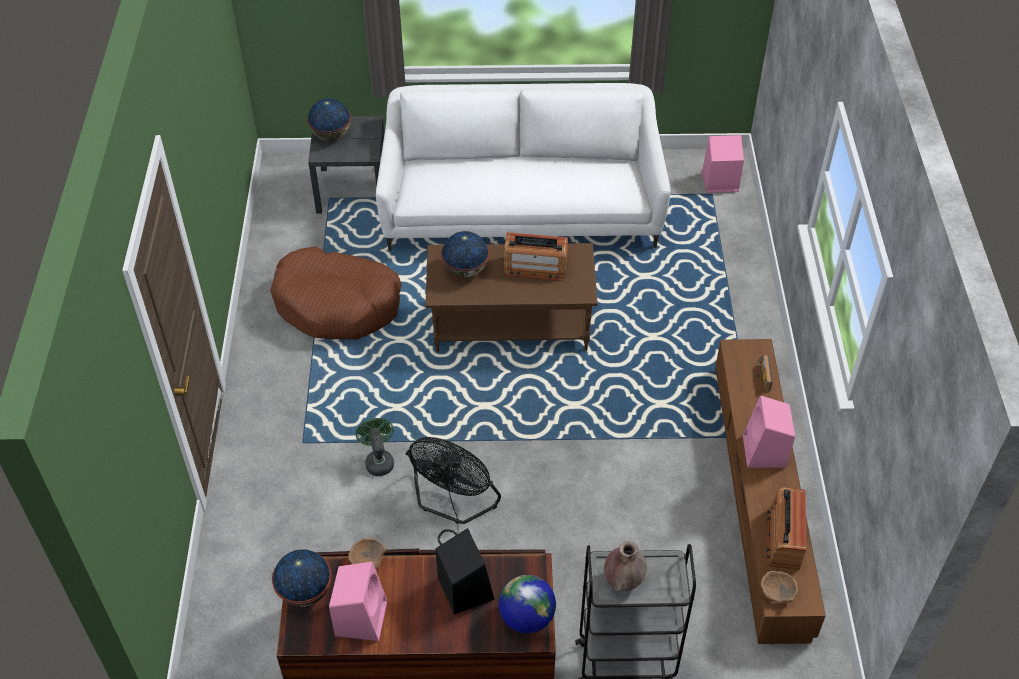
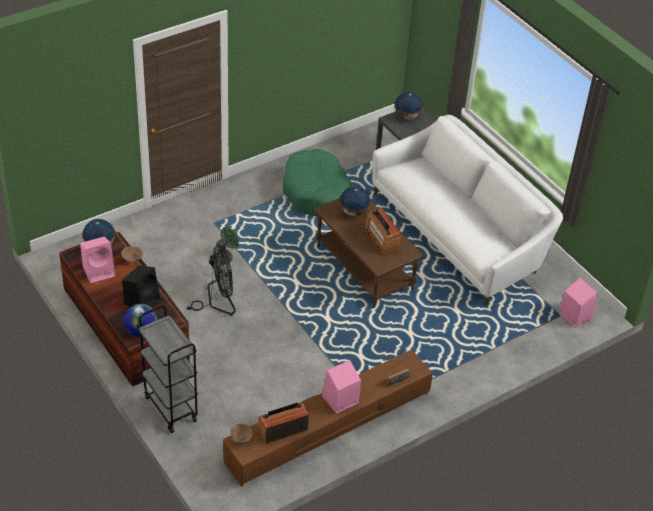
camera: 55 degrees right, 5 degrees down
brown dog bed [270,247,402,340] -> green dog bed [283,149,352,217]
brown vase [604,541,647,592] -> none

